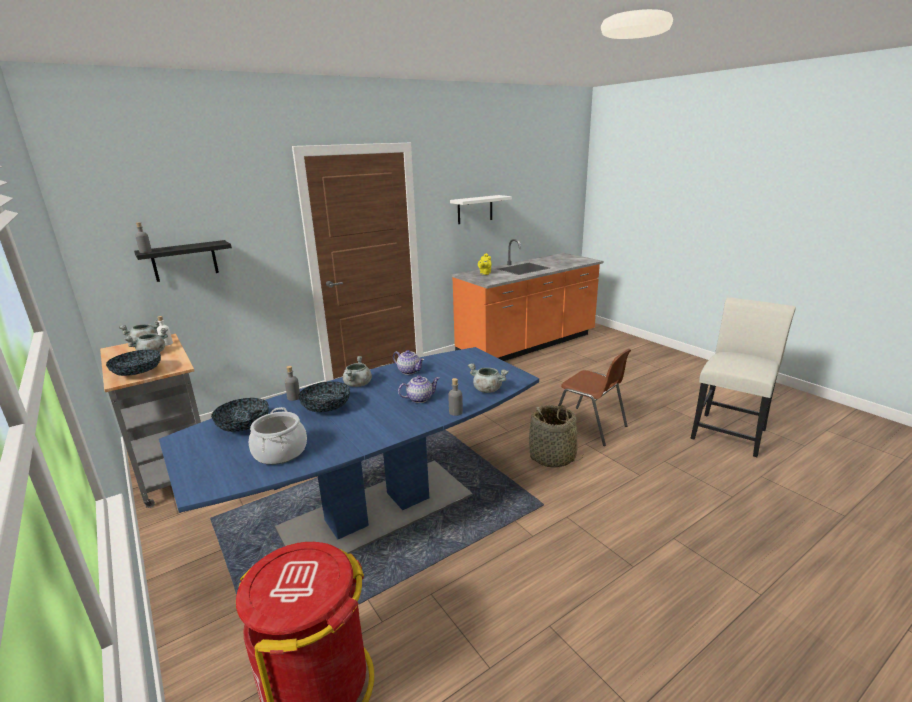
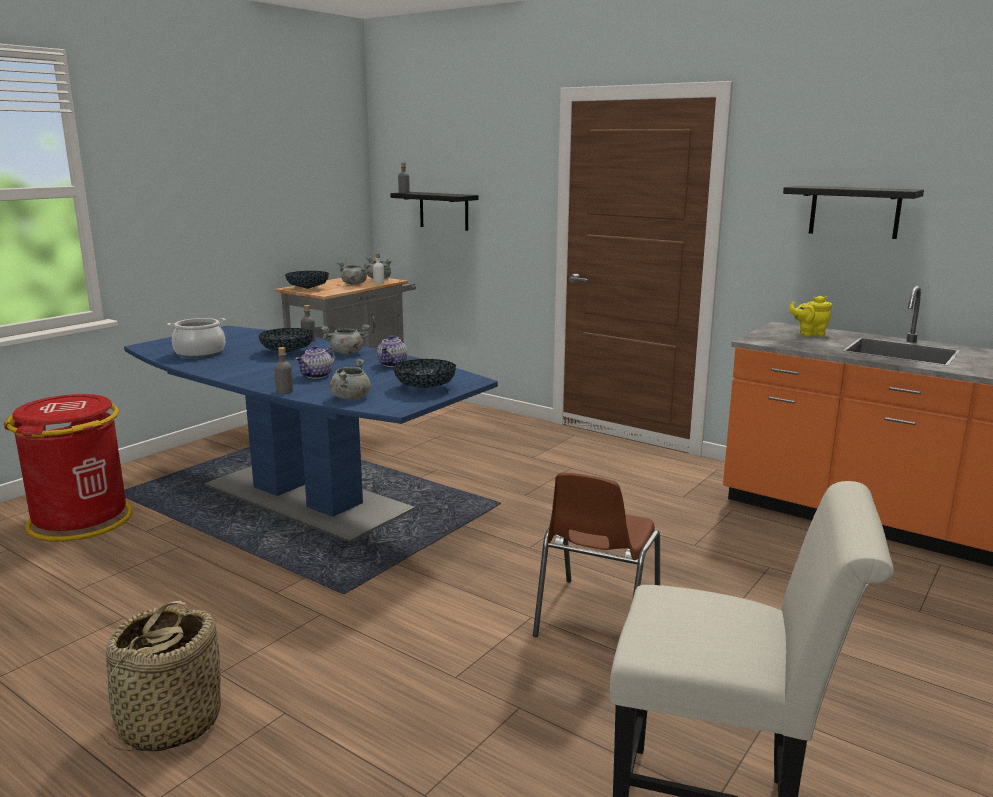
camera: 70 degrees right, 5 degrees down
bowl [211,398,269,432] -> bowl moved to [394,359,456,388]
teapot [398,375,439,403] -> teapot turned 75 degrees clockwise [295,345,335,379]
white shelf [450,195,512,224] -> black shelf [783,186,924,239]
basket [529,405,584,468] -> basket moved to [99,601,221,751]

